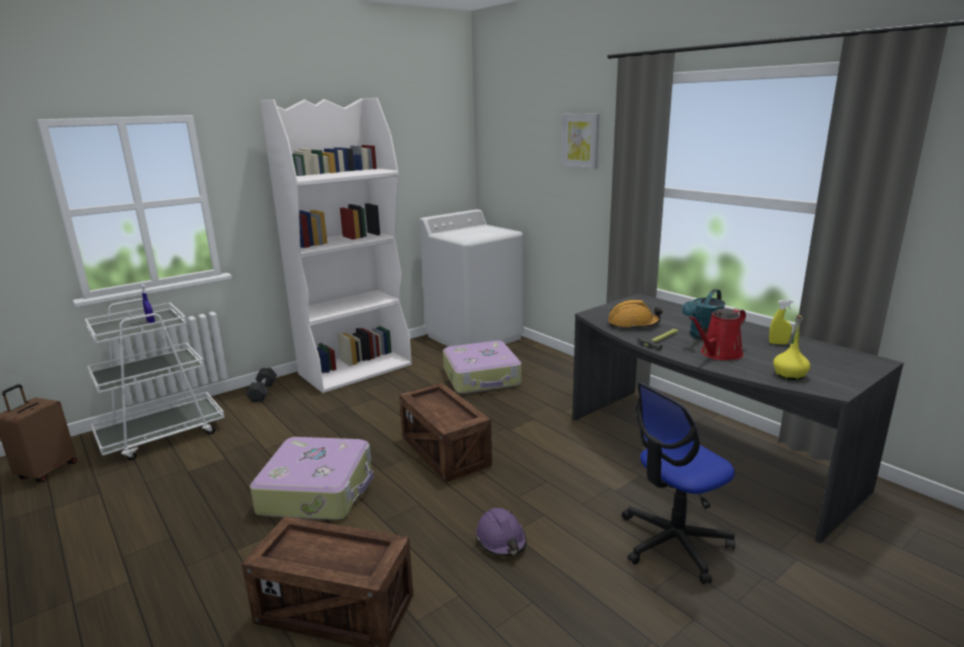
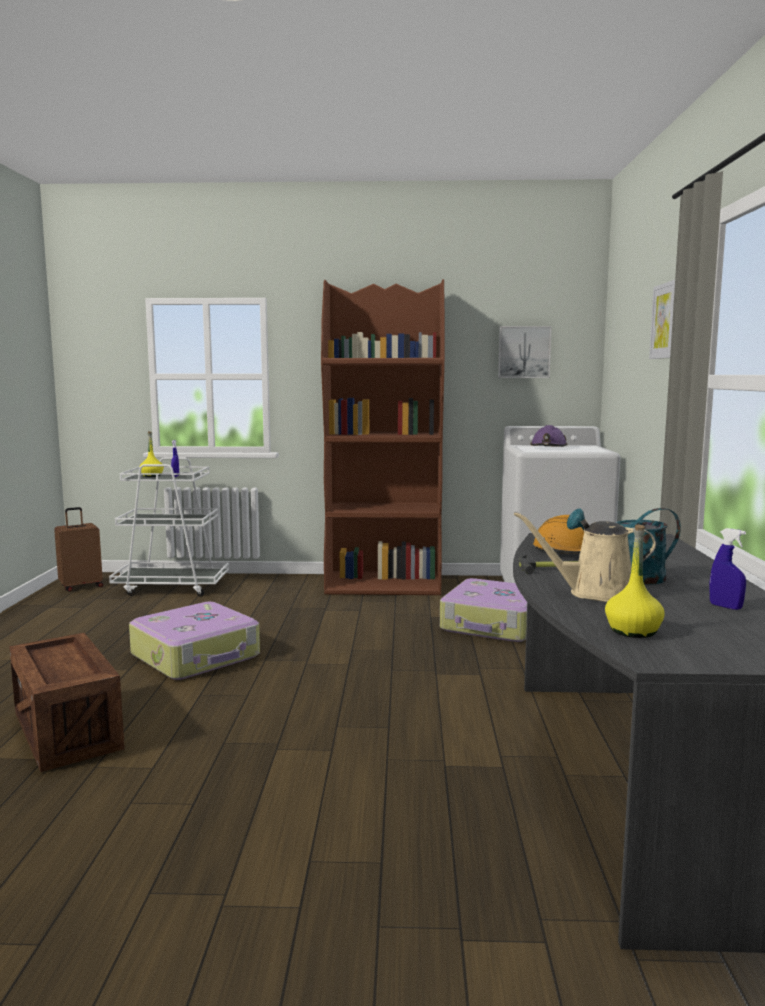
camera: 40 degrees right, 10 degrees down
black dumbbell [246,368,277,402] -> none
white bookcase [260,98,412,393] -> brown bookcase [321,279,445,595]
crate [399,383,492,483] -> none
purple hard hat [476,508,527,556] -> purple hard hat moved to [530,425,568,447]
office chair [622,382,735,584] -> none
red watering can [689,308,746,360] -> beige watering can [514,512,656,602]
yellow spray bottle [769,300,794,344] -> blue spray bottle [710,528,746,610]
none -> yellow bottle [139,431,164,477]
none -> picture [498,326,552,378]

